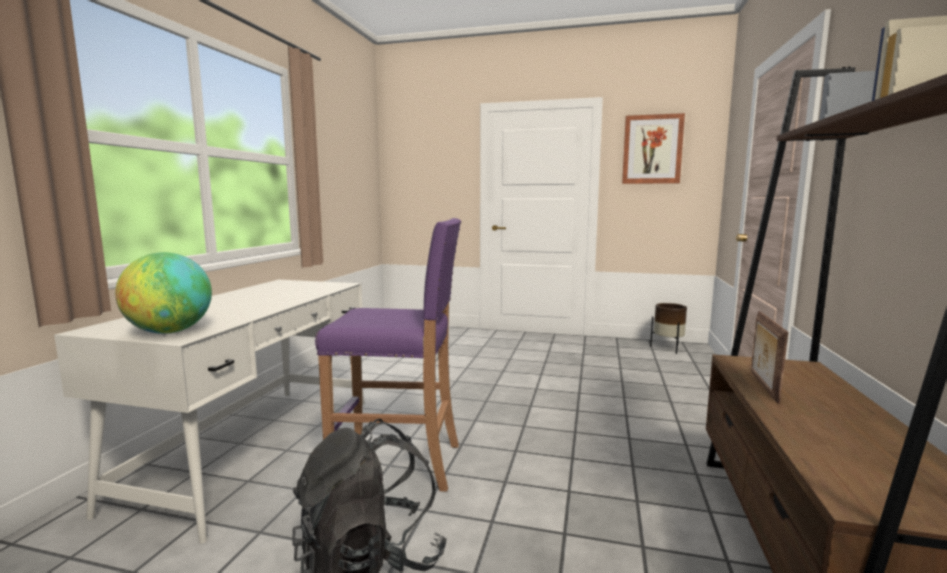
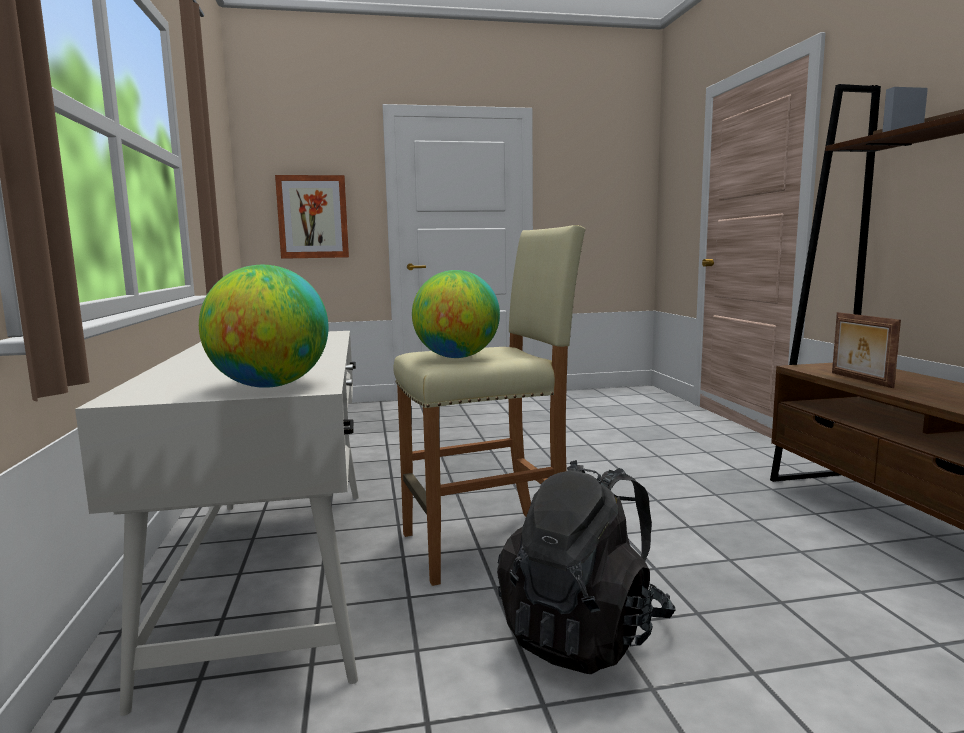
camera: 25 degrees left, 0 degrees up
purple stool [315,218,461,492] -> beige stool [393,225,586,586]
picture [622,113,685,184] -> picture moved to [275,175,349,259]
brown planter [650,303,687,354] -> none
none -> globe [412,270,500,358]

